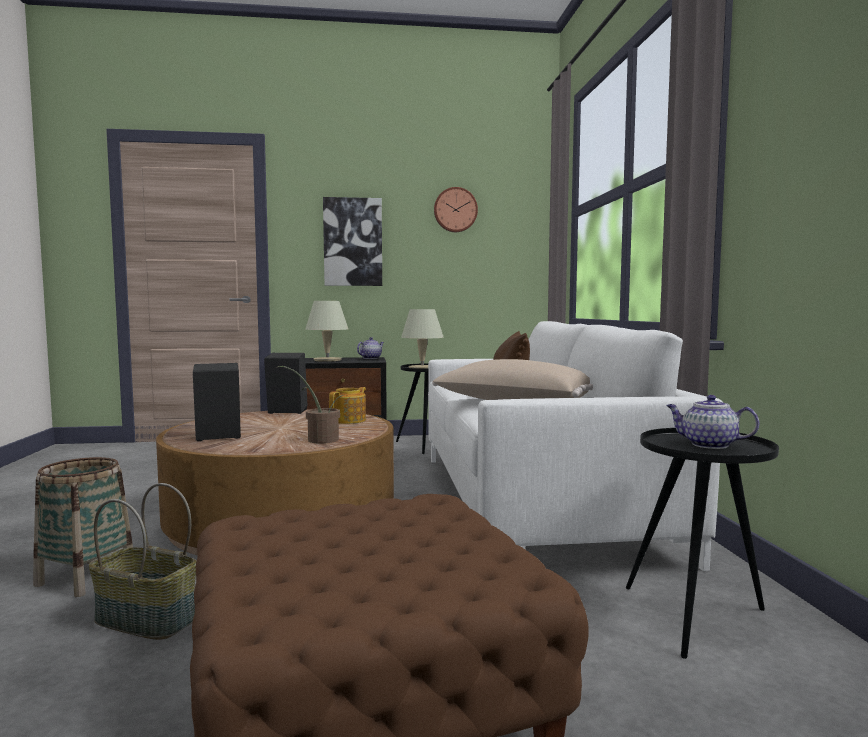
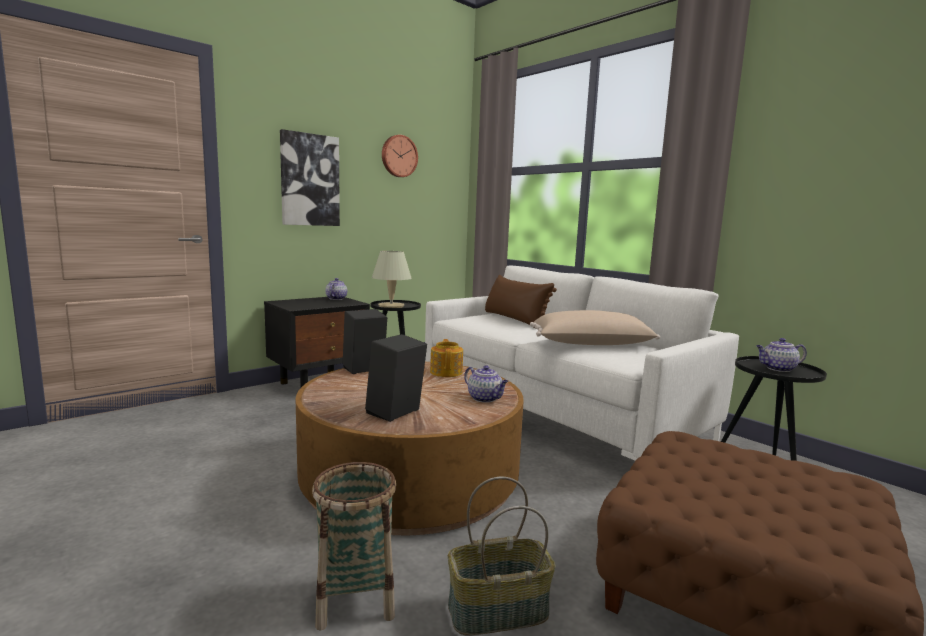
camera: 35 degrees left, 5 degrees up
potted plant [273,366,349,443] -> teapot [464,365,509,403]
beige table lamp [305,301,348,362] -> none

